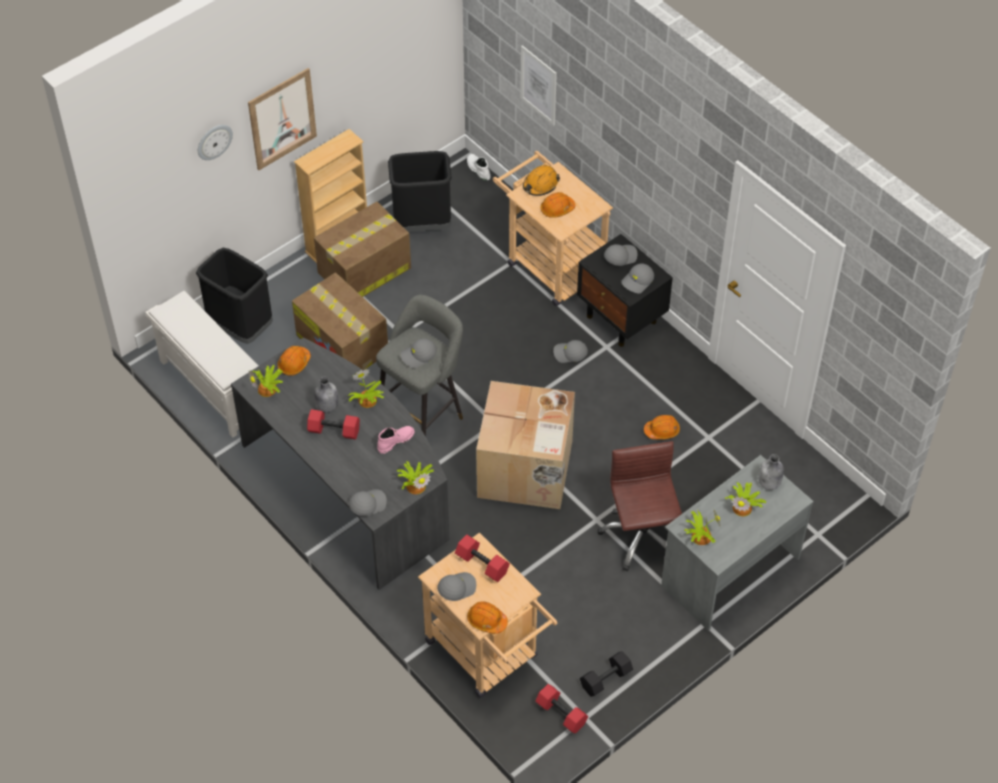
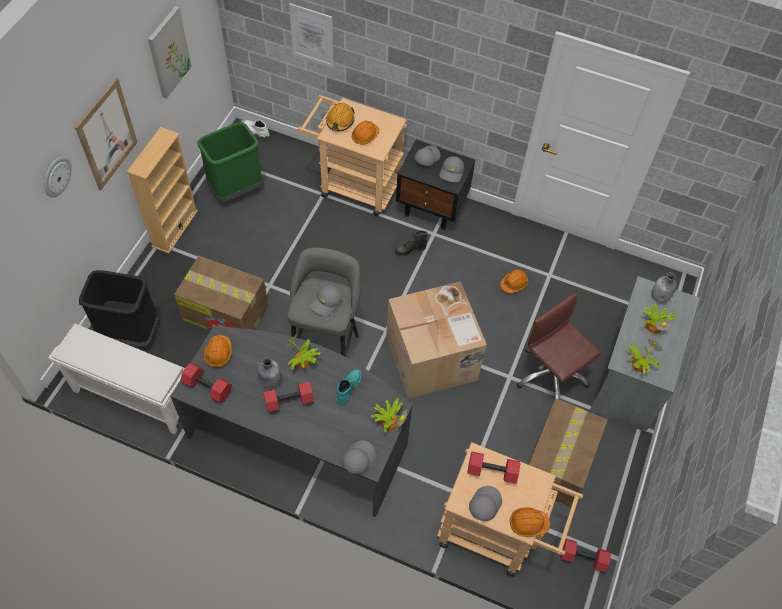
camera: 30 degrees left, 5 degrees up
potted plant [249,365,283,397] -> red dumbbell [181,363,232,403]
cardboard box [314,202,411,297] -> cardboard box moved to [528,398,608,507]
pink boot [377,426,415,454] -> turquoise boot [337,369,362,405]
black trash can [388,151,452,232] -> green trash can [197,122,262,202]
grey cap [553,340,588,363] -> black boot [395,231,427,256]
black dumbbell [580,651,633,697] -> none
none -> picture [148,6,192,99]

